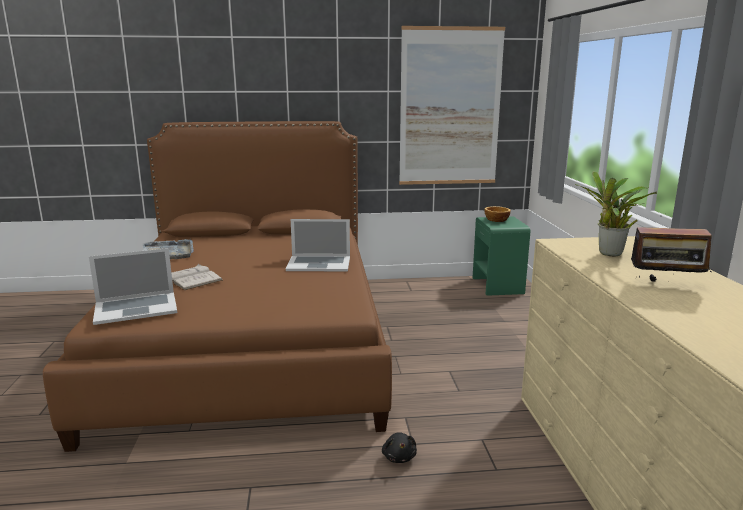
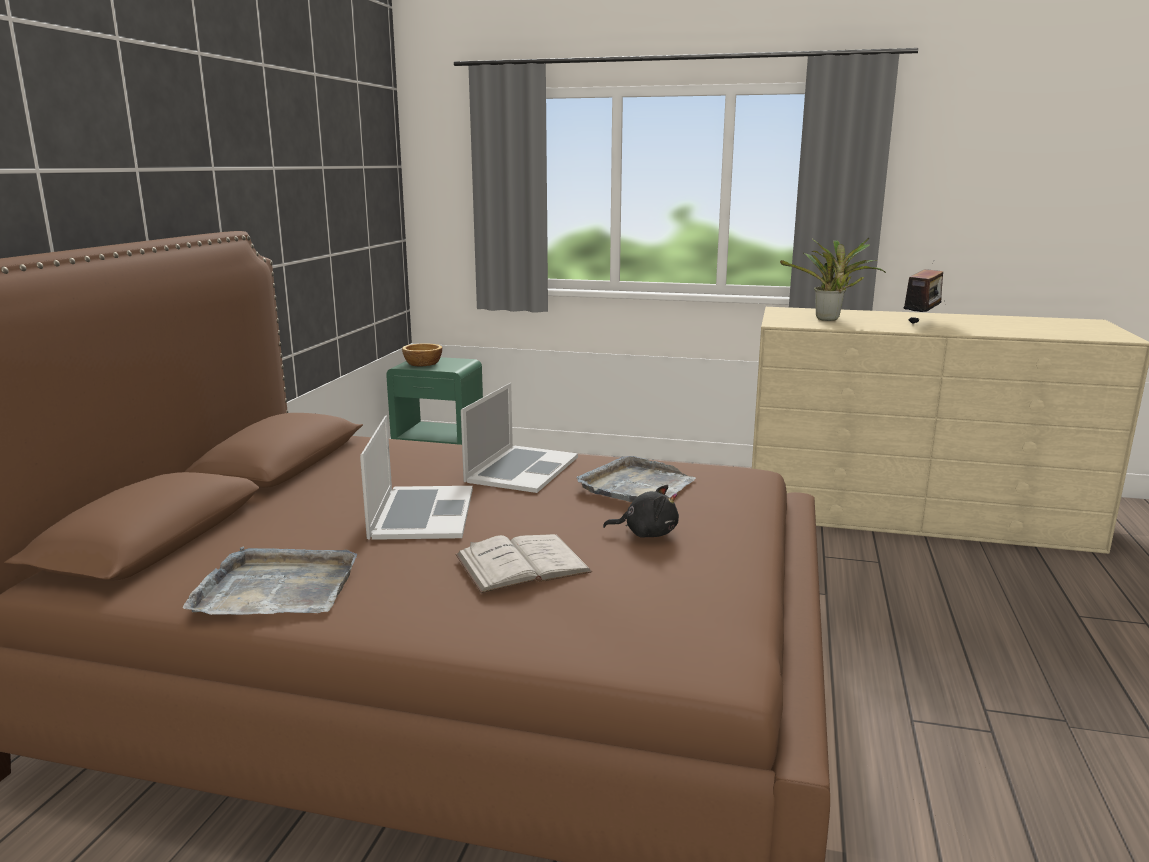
camera: 70 degrees left, 0 degrees up
laptop [89,248,177,325] -> laptop moved to [360,416,473,540]
black plush toy [382,432,417,463] -> black plush toy moved to [603,485,679,538]
picture [399,26,505,185] -> none
none -> grey tray [576,456,696,502]

